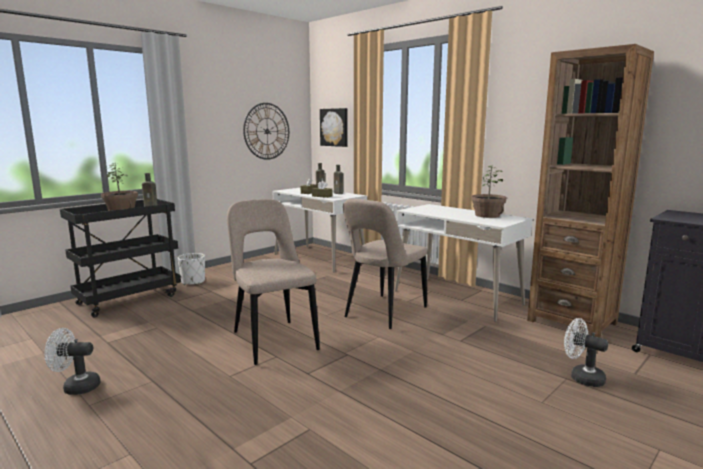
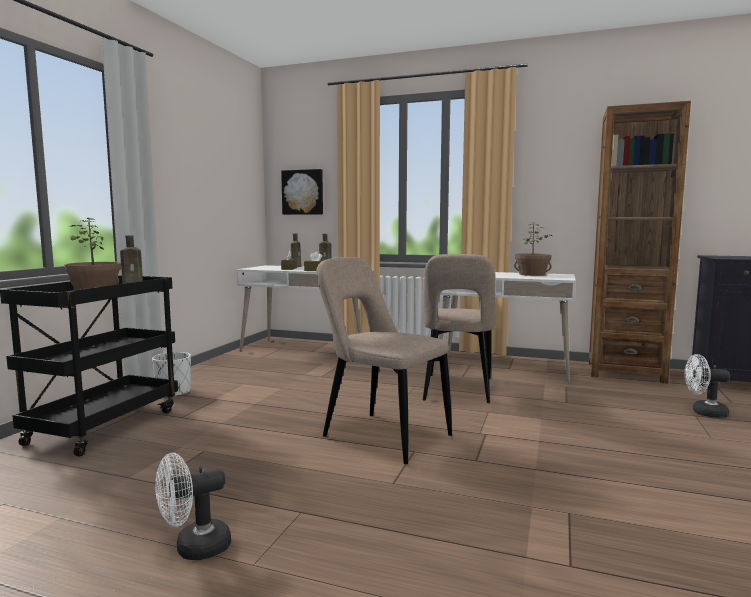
camera: 25 degrees left, 5 degrees down
wall clock [243,103,289,160] -> none

